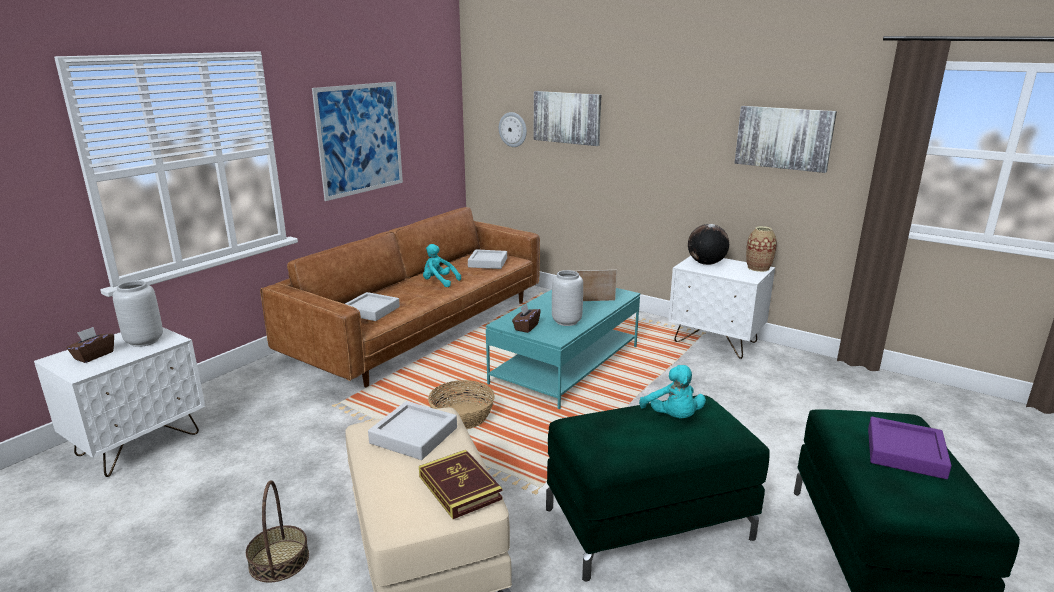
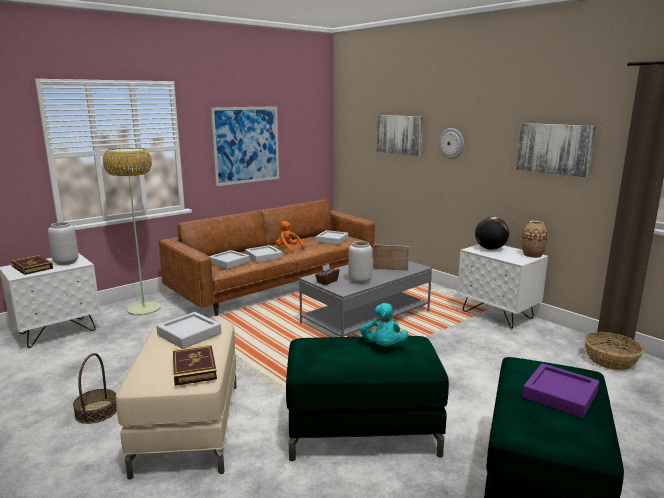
camera: 15 degrees right, 5 degrees down
brown tissue box [66,327,114,363] -> book [11,255,53,275]
turquoise plush toy [423,244,461,287] -> orange plush toy [276,221,305,253]
basket [428,380,495,429] -> basket moved to [584,332,644,370]
turquoise coffee table [486,288,640,409] -> grey coffee table [299,260,432,337]
wall clock [499,112,527,147] -> wall clock moved to [439,128,464,159]
none -> floor lamp [103,148,160,315]
none -> grey tray [245,245,283,263]

